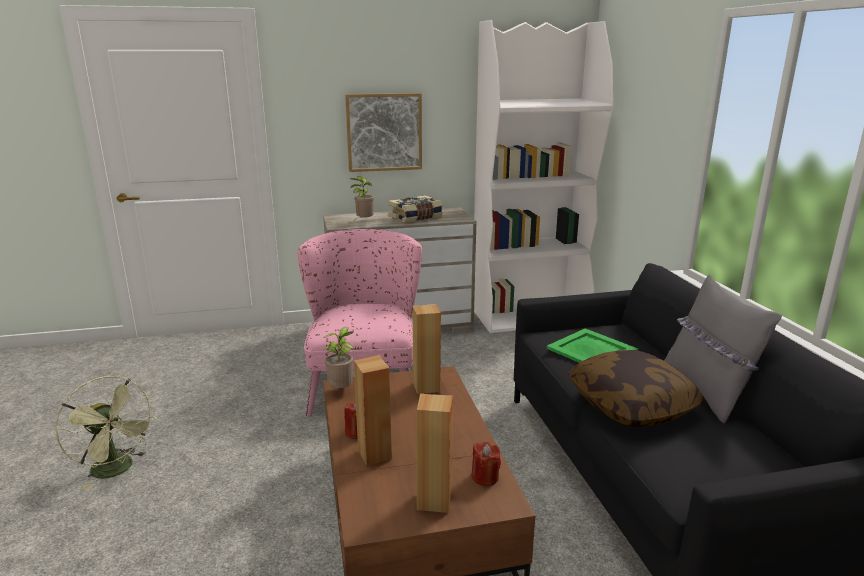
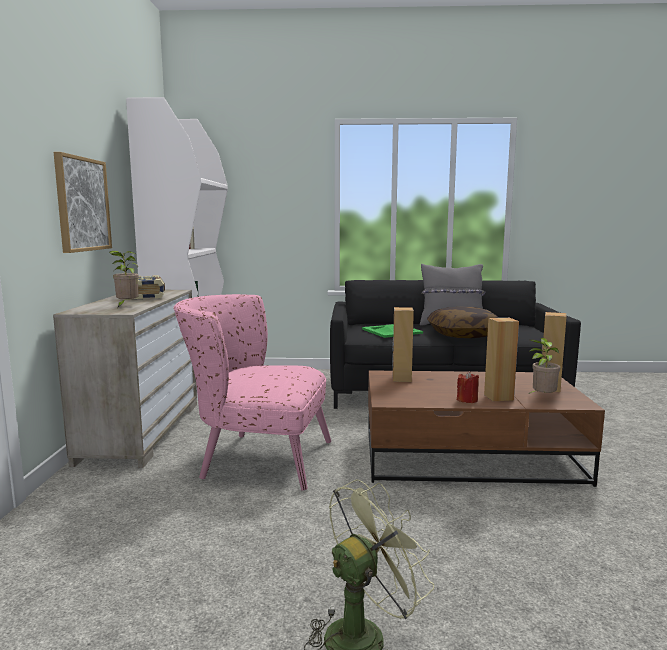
camera: 75 degrees left, 10 degrees down
potted plant [324,327,353,388] -> potted plant moved to [529,338,560,394]
red candle [472,441,501,486] -> none

